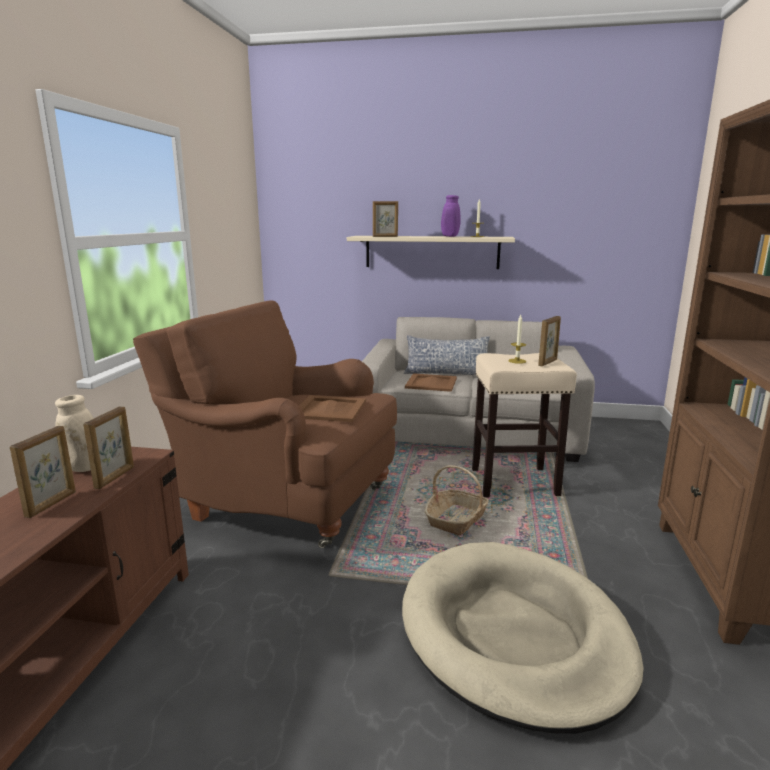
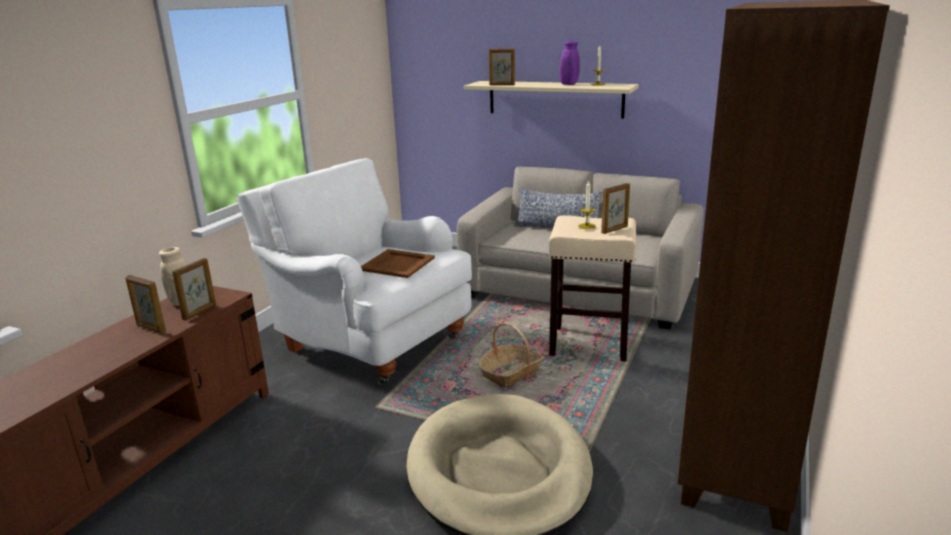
camera: 15 degrees right, 5 degrees up
picture frame [10,426,76,518] -> picture frame turned 90 degrees clockwise [125,275,166,333]
brown armchair [133,300,397,548] -> white armchair [237,158,472,385]
brown tray [405,373,457,392] -> none

